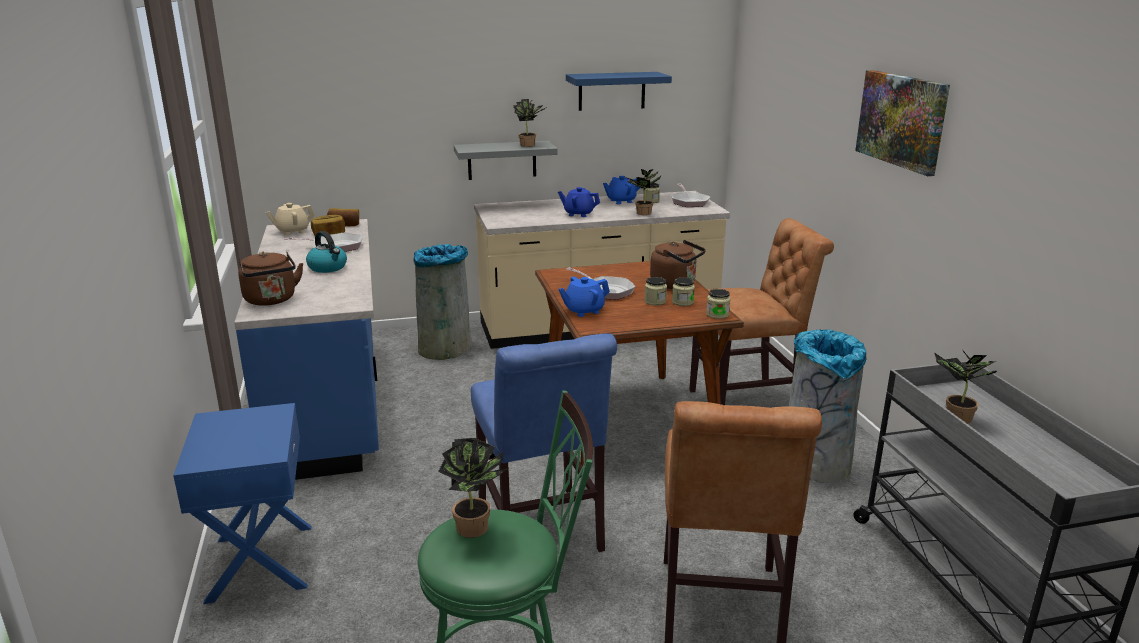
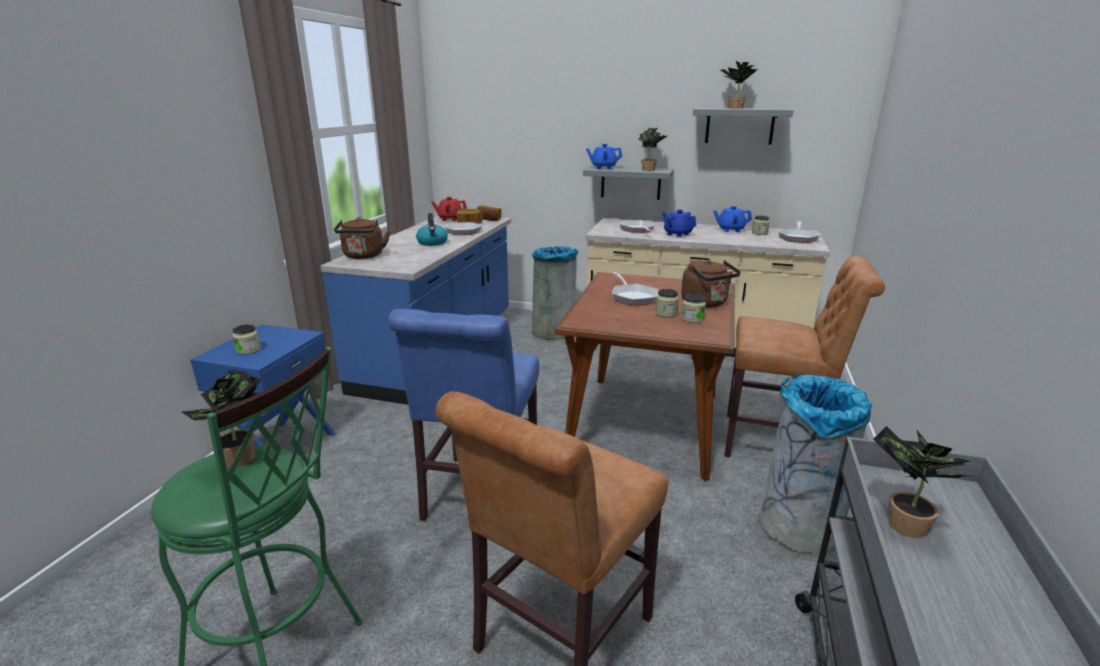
camera: 30 degrees right, 0 degrees up
beige teapot [266,203,315,235] -> red teapot [431,197,467,221]
blue teapot [559,277,610,317] -> blue teapot moved to [586,144,623,169]
blue shelf [566,72,672,111] -> grey shelf [693,108,794,144]
potted plant [626,169,662,215] -> potted plant moved to [721,61,758,109]
jar [706,289,730,319] -> jar moved to [233,324,261,354]
picture [855,70,950,176] -> none
none -> frying pan [620,220,656,233]

